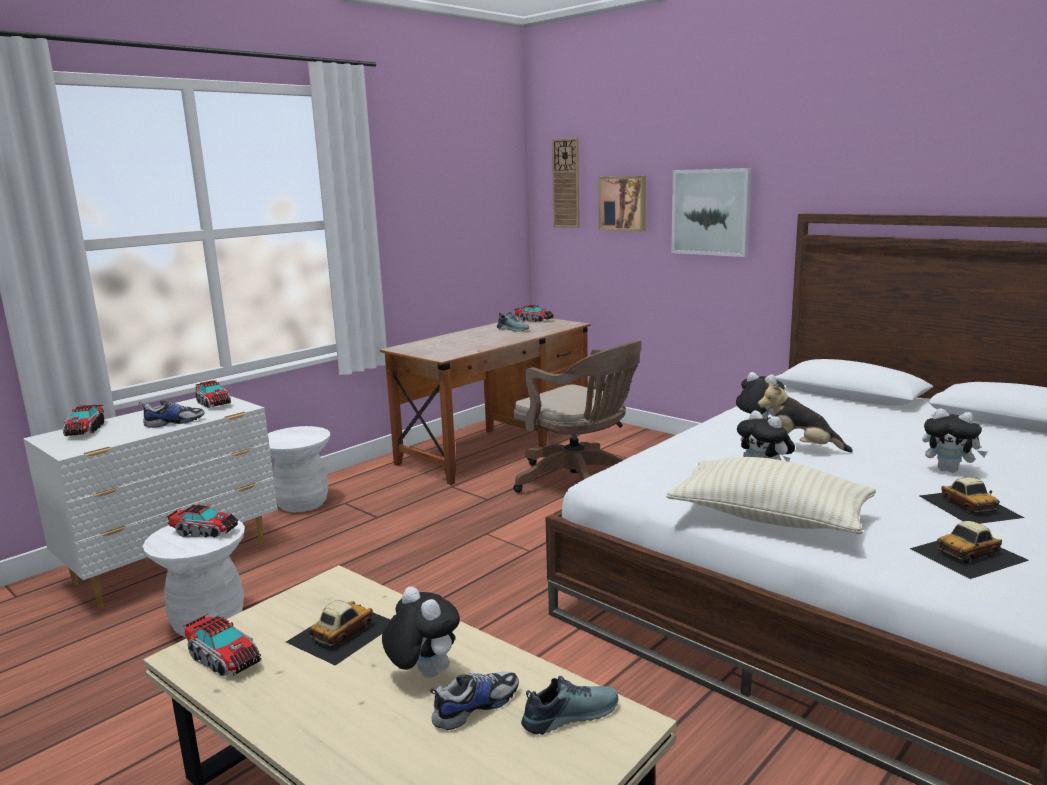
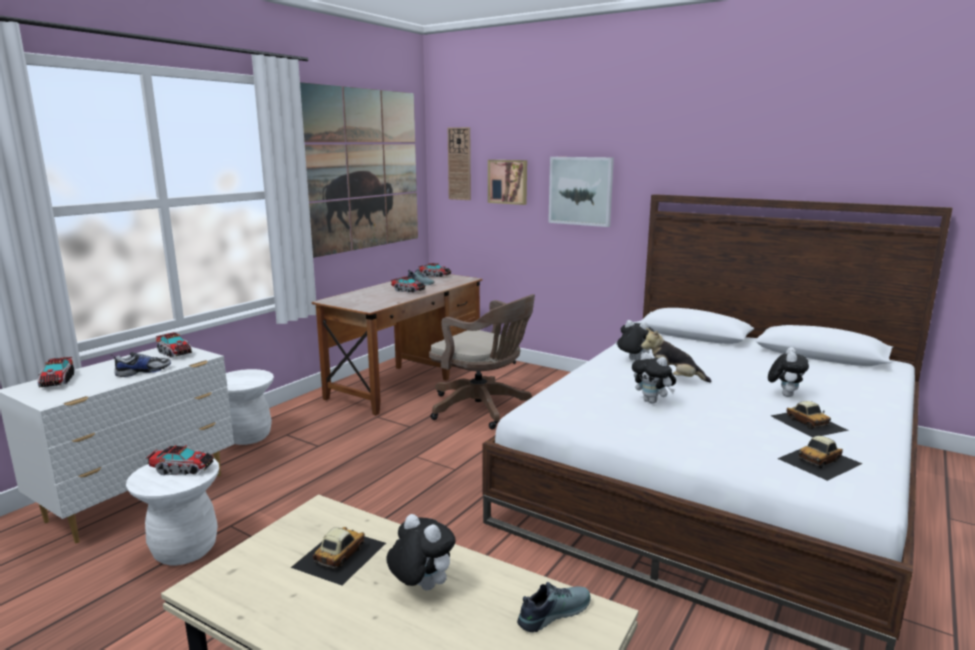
camera: 10 degrees left, 0 degrees up
toy truck [184,614,261,676] -> toy truck moved to [390,276,426,293]
shoe [430,672,519,730] -> none
beige pillow [666,457,876,534] -> none
plush toy [922,408,987,473] -> plush toy turned 90 degrees counterclockwise [768,347,809,397]
none -> picture [300,82,418,258]

